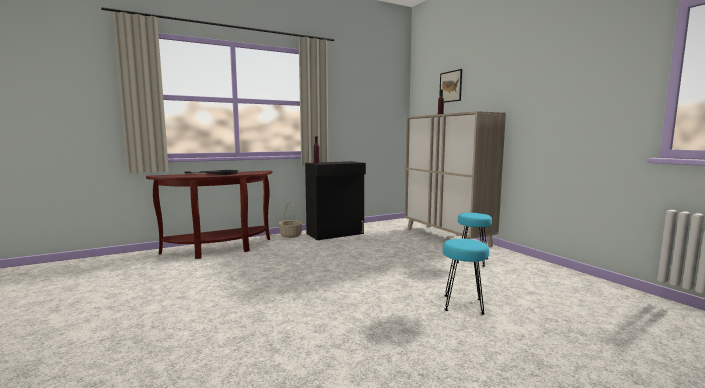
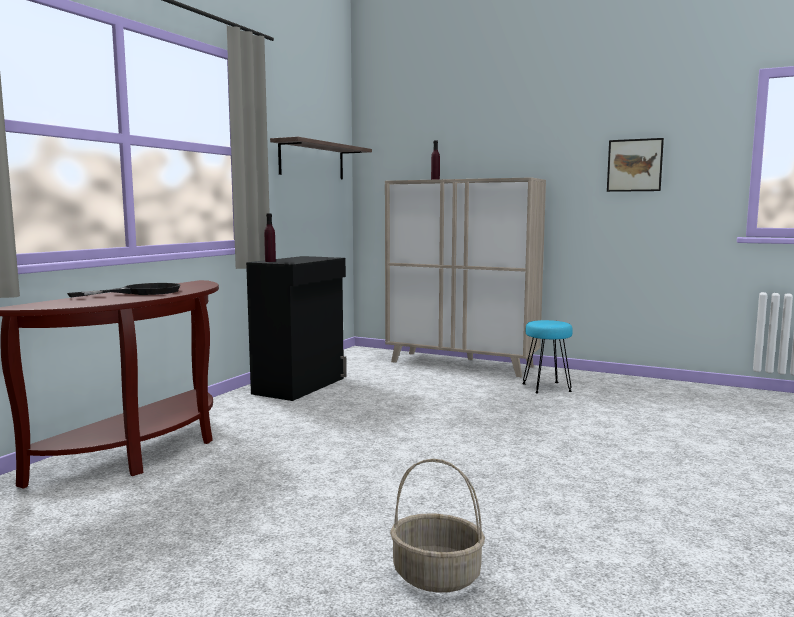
camera: 35 degrees left, 0 degrees up
basket [279,202,302,238] -> basket moved to [390,459,485,593]
picture [439,69,462,103] -> picture moved to [607,138,664,192]
turquoise stool [443,239,489,315] -> none
none -> shelf [270,137,372,179]

